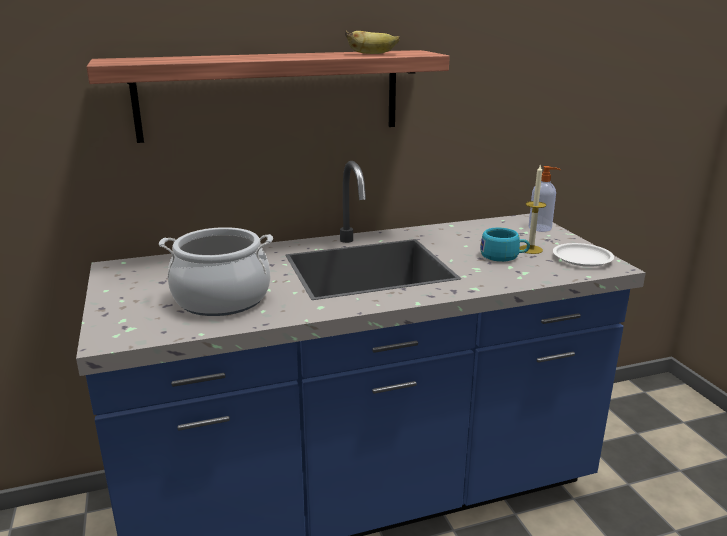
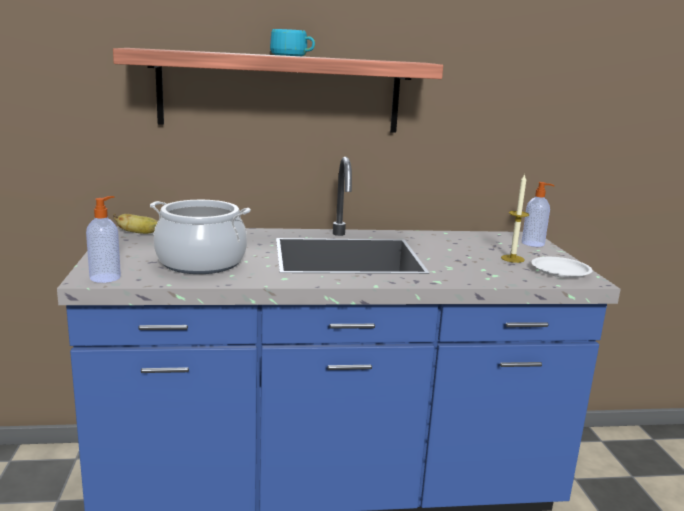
camera: 10 degrees right, 5 degrees down
banana [345,31,400,54] -> banana moved to [113,213,158,234]
turquoise cup [480,228,530,262] -> turquoise cup moved to [270,29,315,56]
none -> soap dispenser [86,196,121,283]

